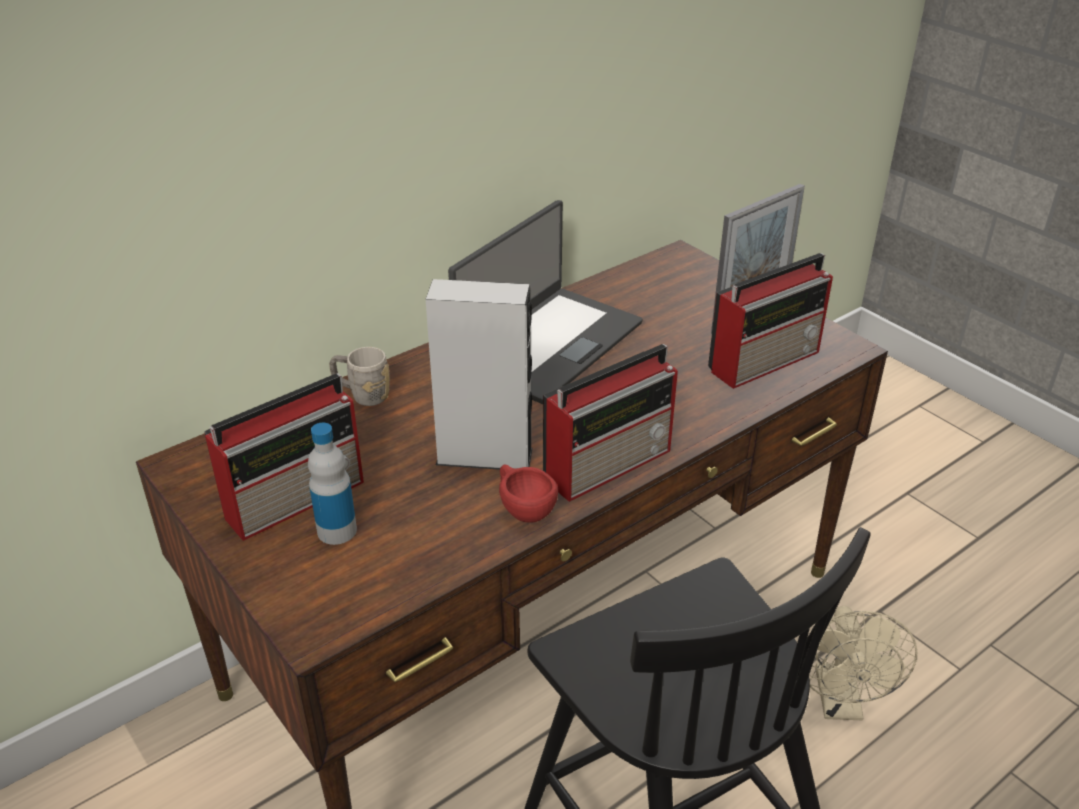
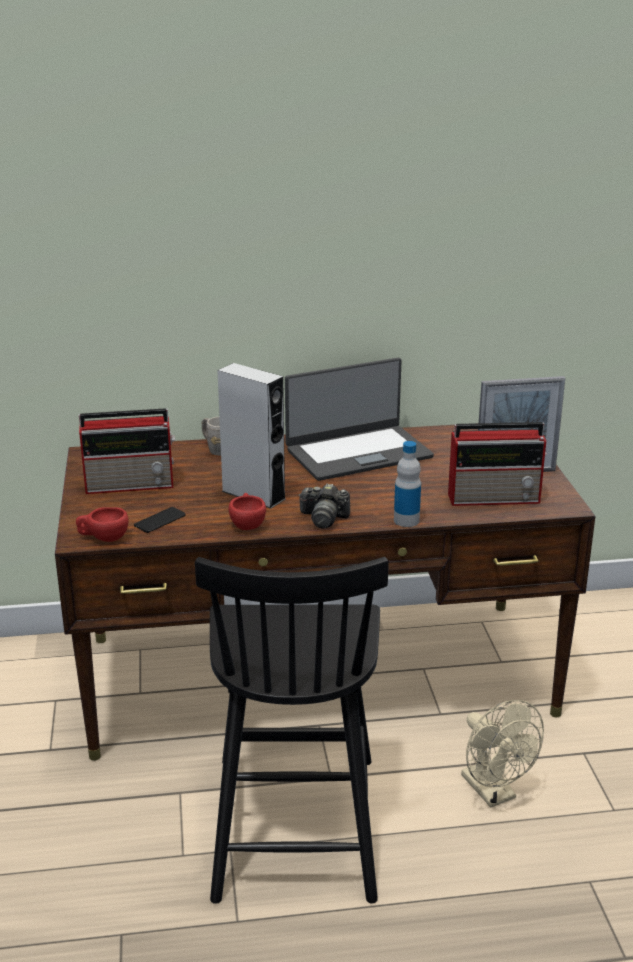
camera: 30 degrees right, 10 degrees down
bottle [308,423,357,545] -> bottle moved to [394,441,421,527]
radio [543,344,678,502] -> camera [299,483,350,528]
beige fan [807,606,917,720] -> beige fan turned 60 degrees counterclockwise [461,700,544,808]
none -> red cup [76,507,129,542]
none -> phone [134,507,186,533]

